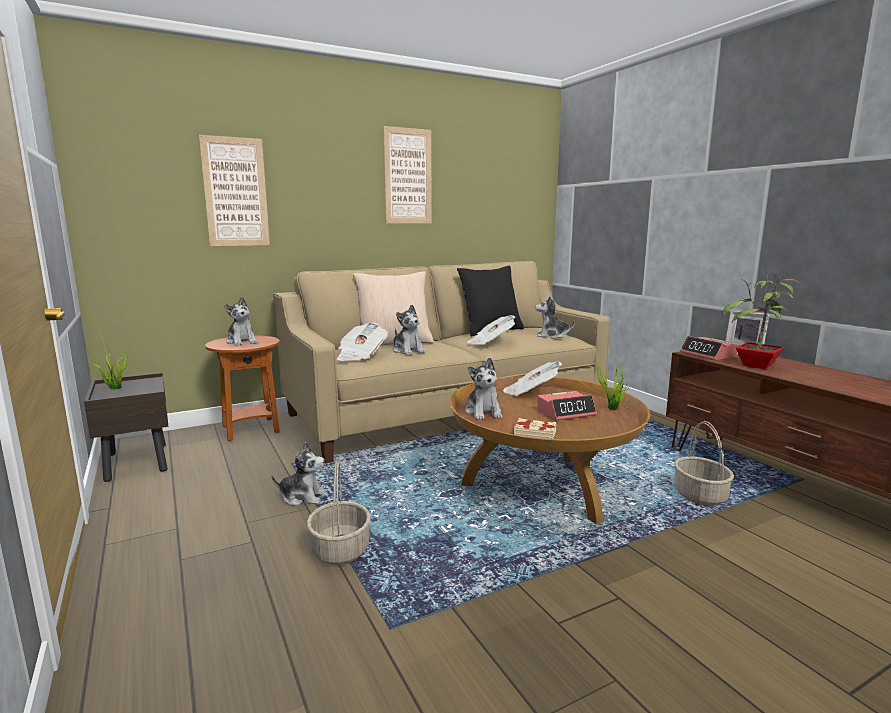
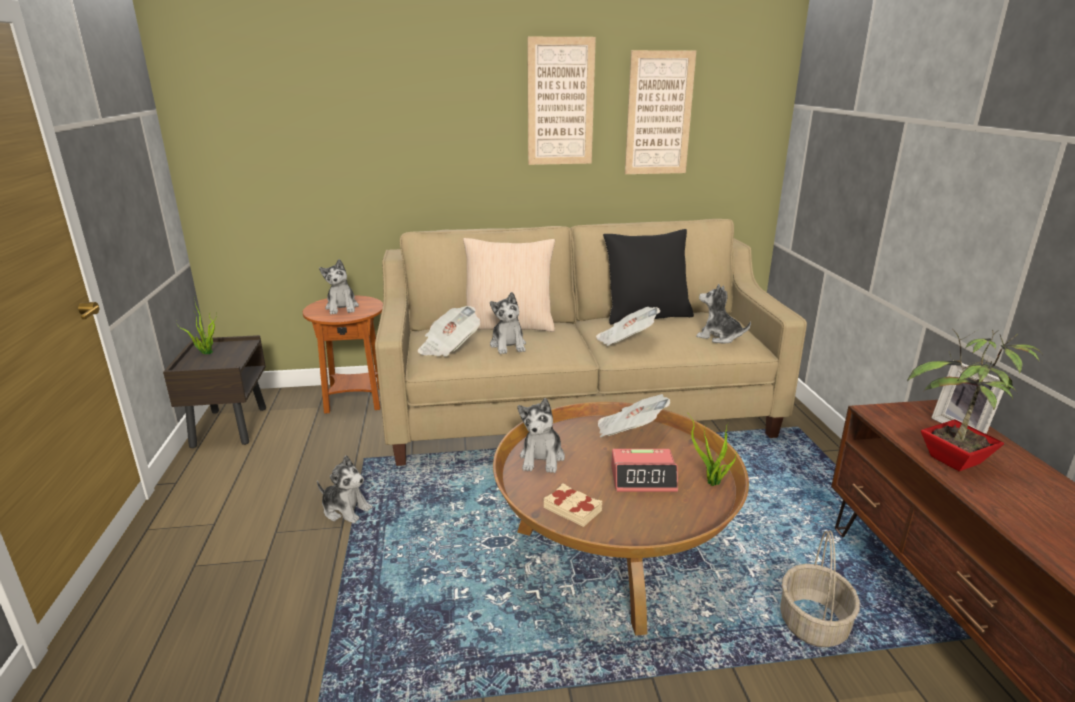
camera: 20 degrees right, 10 degrees up
picture [199,135,270,246] -> picture moved to [625,50,696,174]
basket [307,462,371,565] -> none
alarm clock [680,336,738,360] -> none

